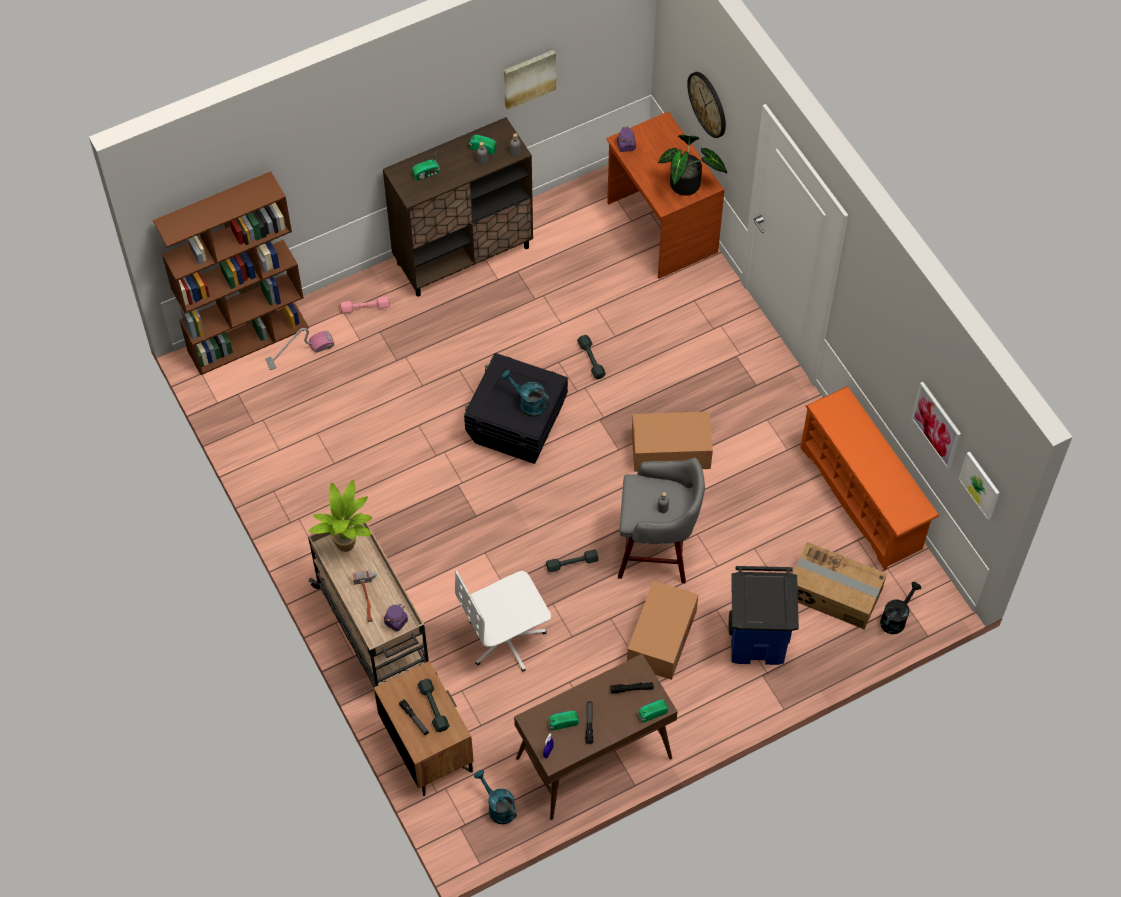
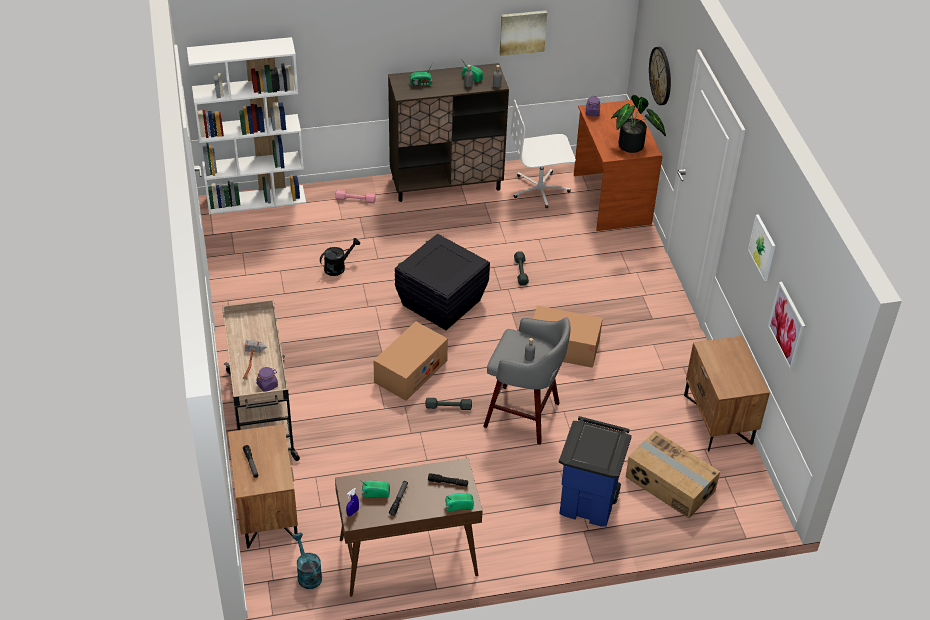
camera: 15 degrees right, 15 degrees down
brown bookcase [153,171,309,375] -> white bookcase [187,37,306,214]
vacuum cleaner [265,328,334,370] -> none
potted plant [308,480,373,552] -> none
grey dumbbell [418,679,450,732] -> none
white office chair [455,570,551,672] -> white office chair moved to [511,100,576,208]
turquoise watering can [501,370,550,417] -> none
cardboard box [627,580,698,680] -> cardboard box moved to [373,321,448,401]
orange shoe rack [800,386,939,571] -> brown nightstand [684,336,770,451]
black watering can [880,582,921,634] -> black watering can moved to [320,238,360,276]
picture [959,452,1000,520] -> picture moved to [748,214,775,281]

